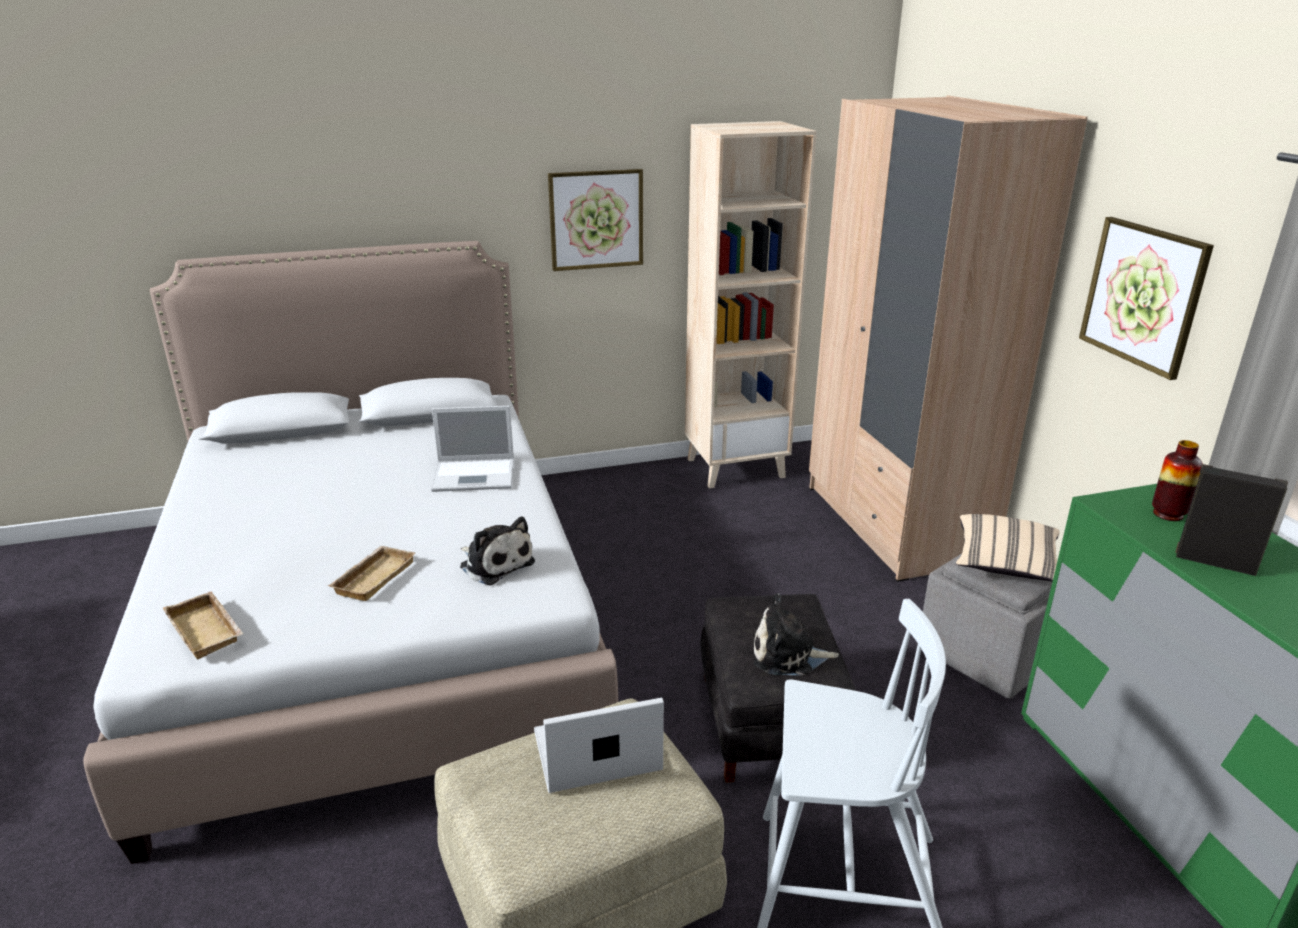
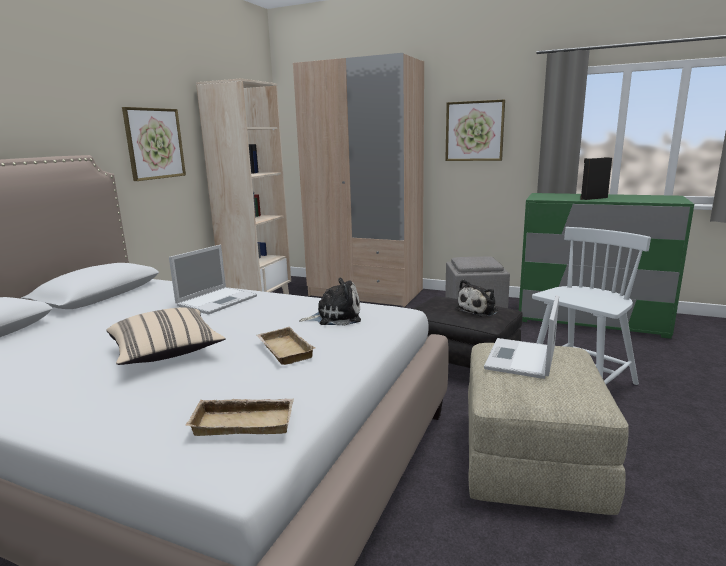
camera: 50 degrees left, 10 degrees down
beige pillow [956,514,1060,582] -> beige pillow moved to [106,308,225,365]
vase [1152,440,1203,521] -> none

